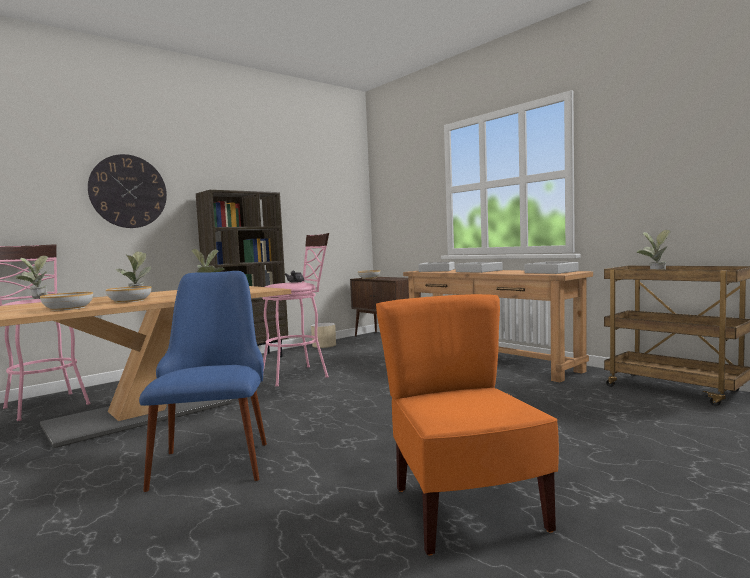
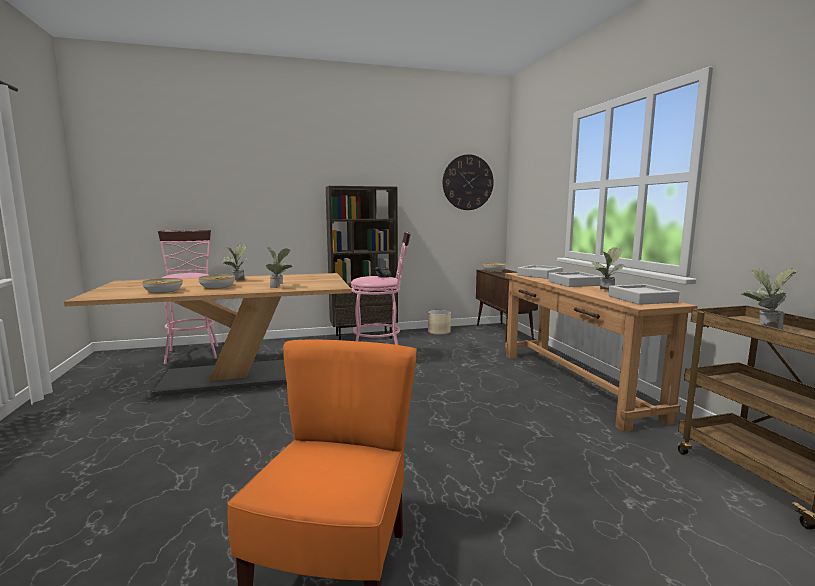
camera: 25 degrees right, 5 degrees up
potted plant [15,256,48,299] -> potted plant moved to [591,247,624,290]
wall clock [88,154,167,228] -> wall clock moved to [443,154,494,210]
blue chair [139,271,267,492] -> none

